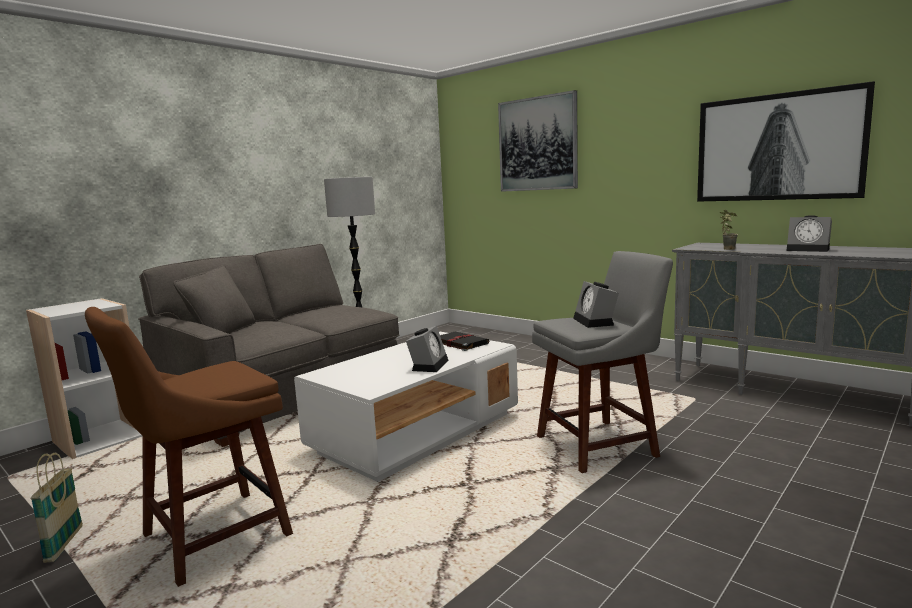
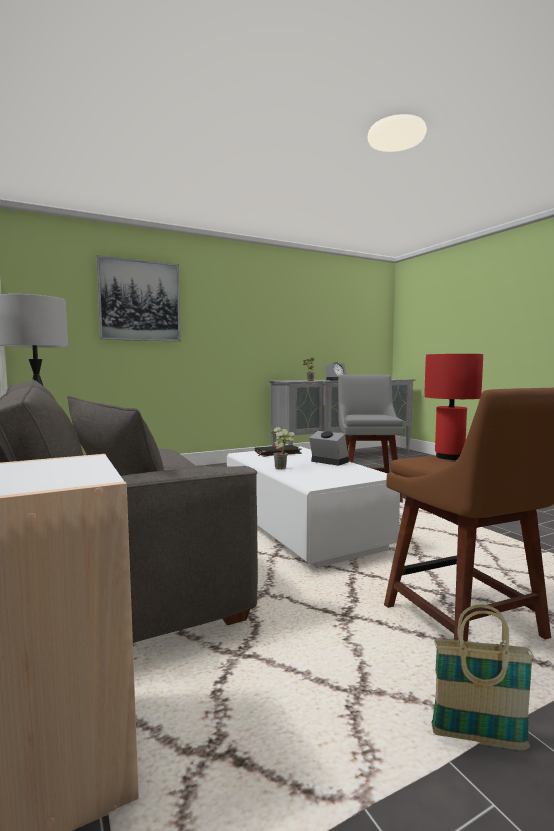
camera: 70 degrees left, 5 degrees down
alarm clock [573,281,619,328] -> none
picture [697,81,875,202] -> none
none -> potted plant [273,427,295,470]
none -> red table lamp [425,354,483,460]

